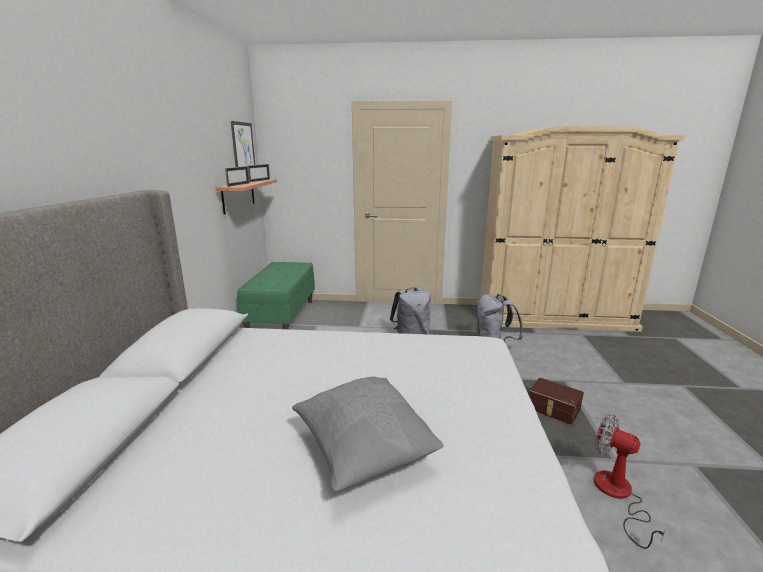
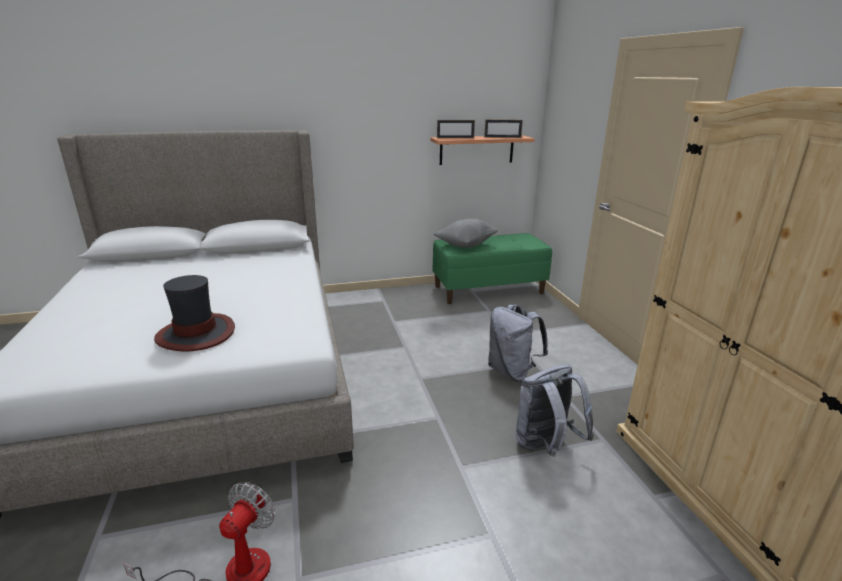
camera: 70 degrees right, 5 degrees up
picture [231,121,255,167] -> none
grey pillow [292,377,444,492] -> grey pillow moved to [434,219,498,247]
brown storage box [529,378,584,425] -> none
none -> hat [154,275,235,351]

